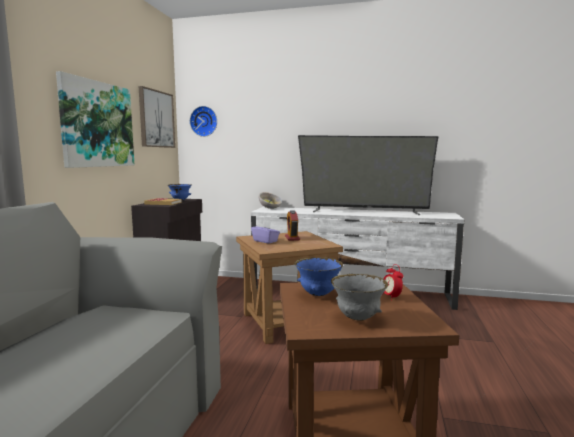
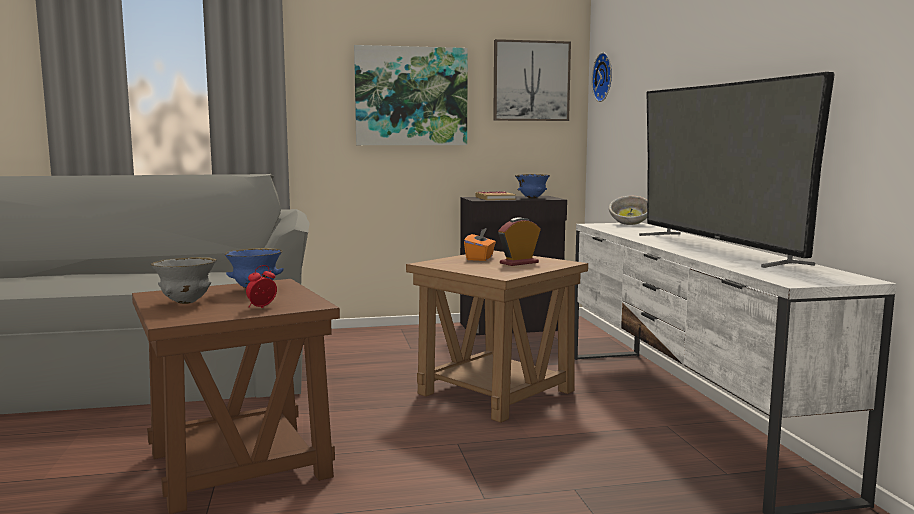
camera: 65 degrees right, 0 degrees up
purple tissue box [251,221,280,244] -> orange tissue box [464,228,496,261]

